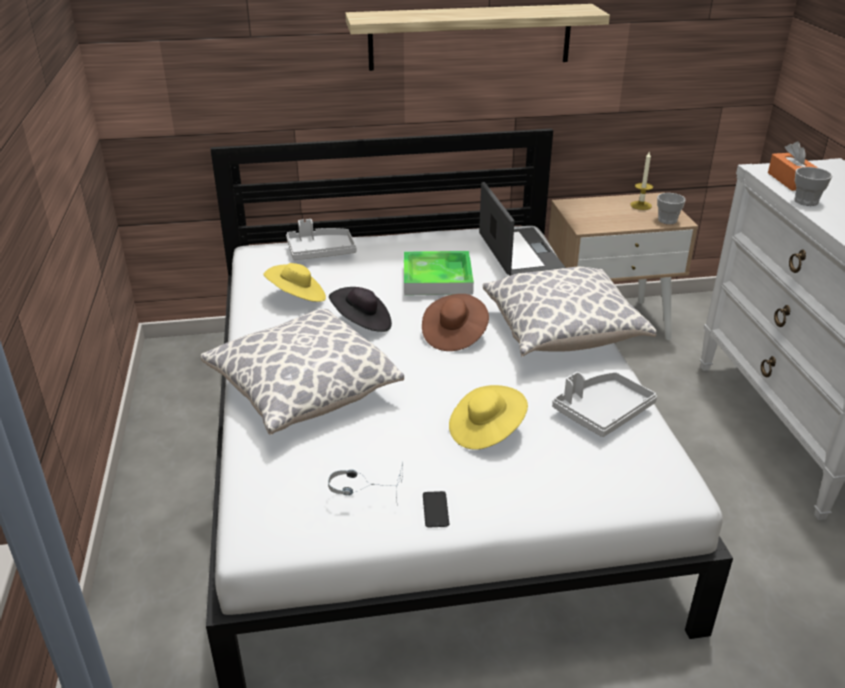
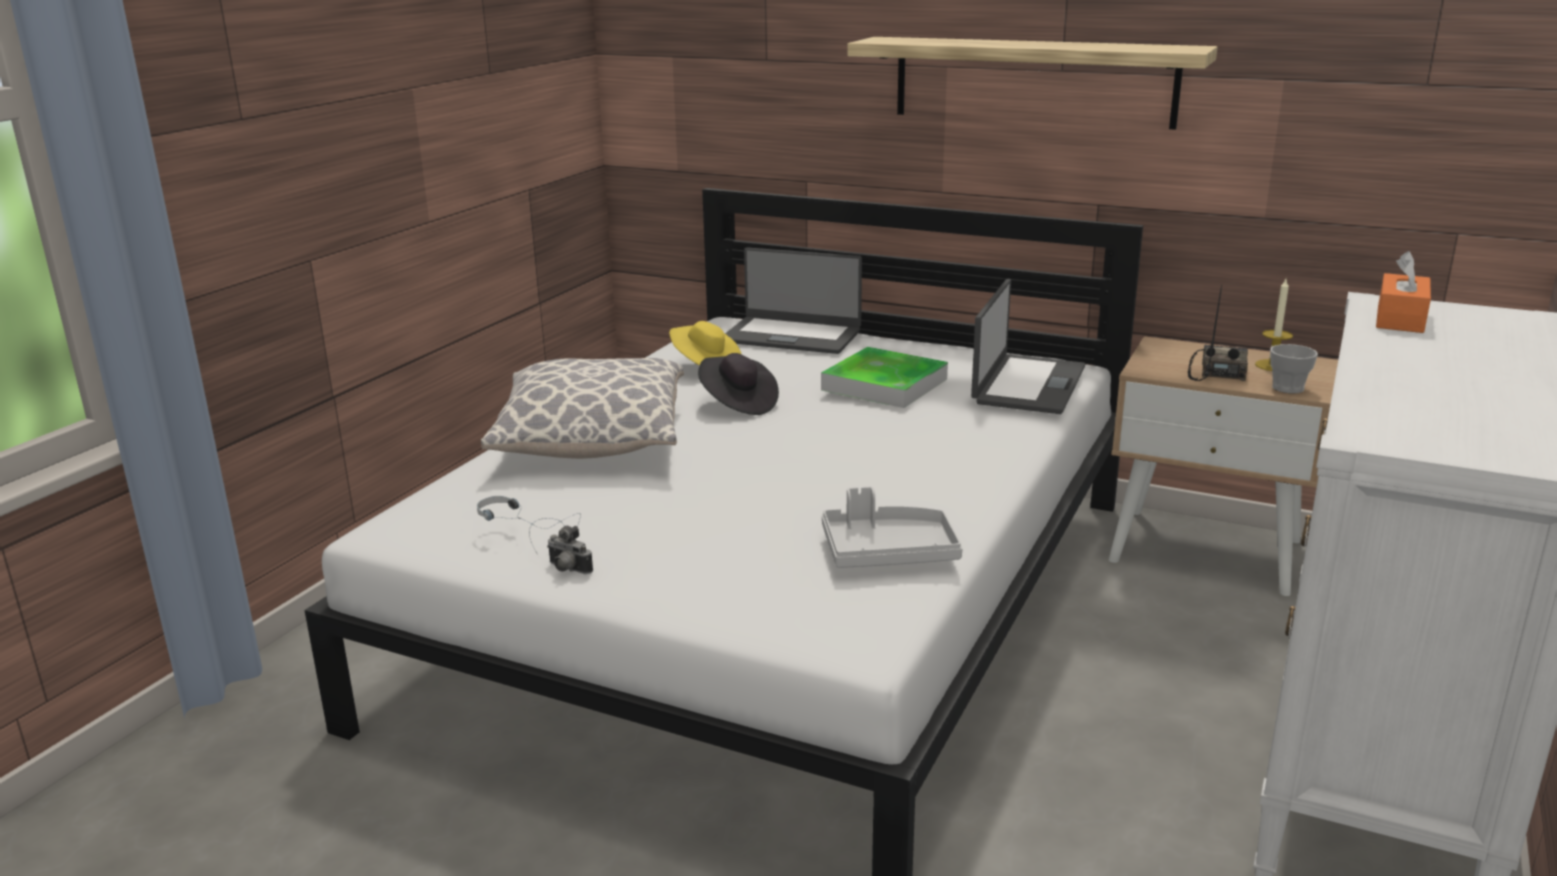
camera: 35 degrees right, 10 degrees down
grey tray [286,219,356,260] -> laptop [725,248,862,354]
brown hat [422,294,489,351] -> none
phone [423,491,449,527] -> camera [547,526,593,574]
yellow hat [449,385,528,450] -> none
pillow [483,266,657,357] -> none
cup [794,167,832,206] -> none
none -> radio [1188,285,1248,381]

